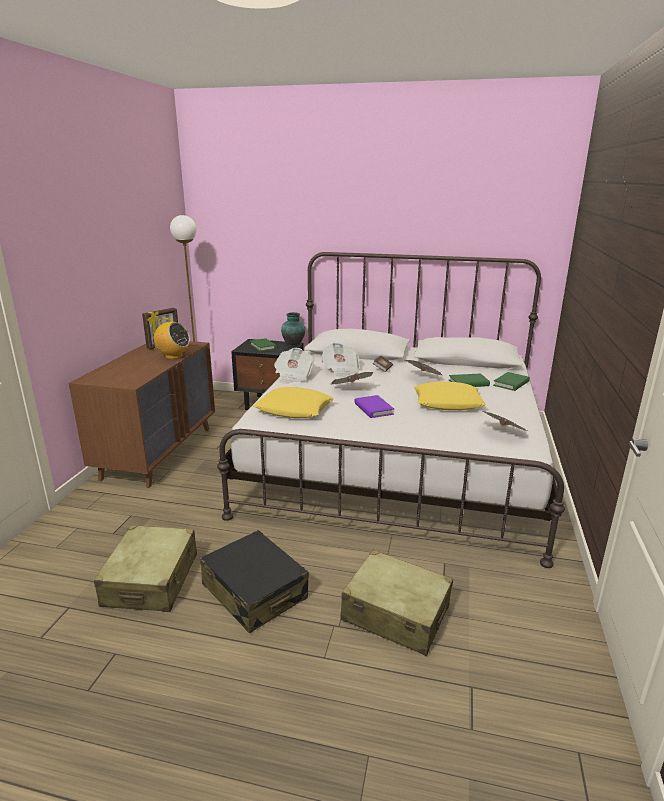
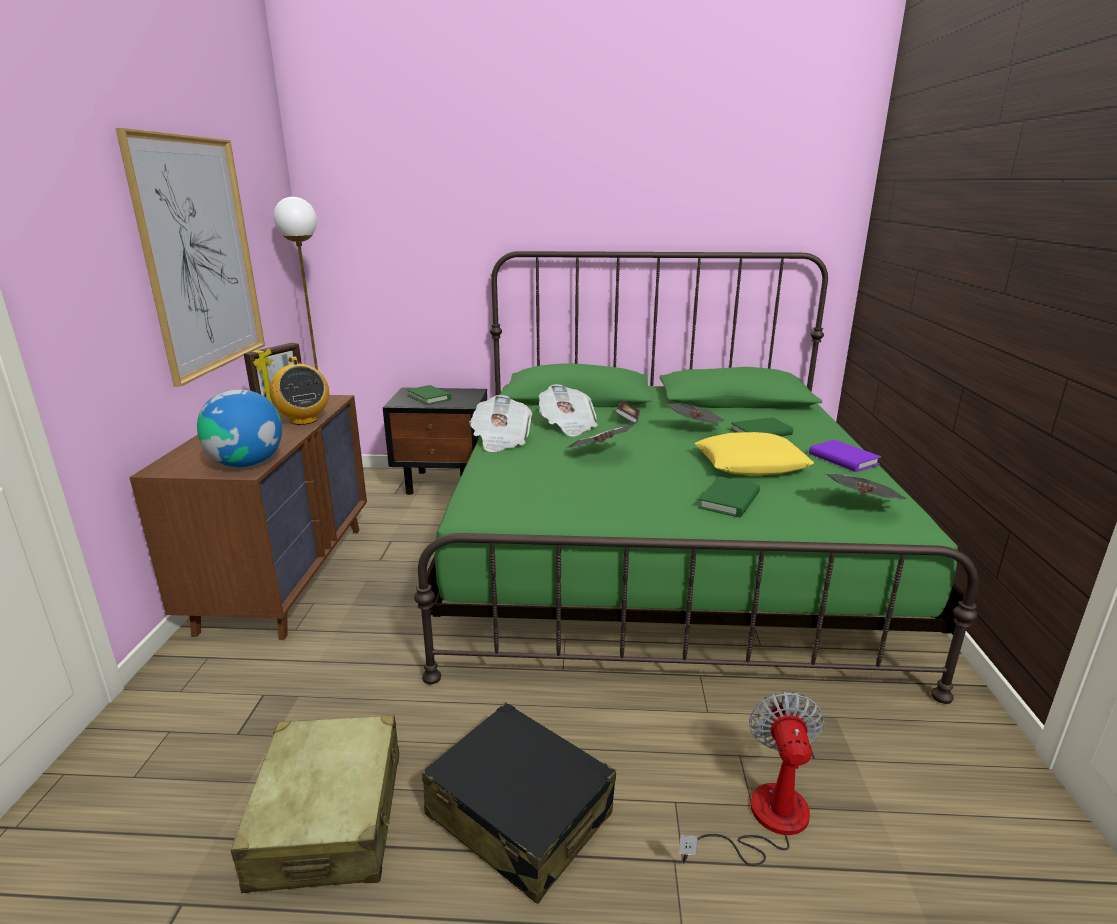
camera: 10 degrees left, 0 degrees up
radio [150,318,190,359] -> radio turned 45 degrees clockwise [269,357,329,425]
white bed [217,252,565,568] -> green bed [414,251,978,704]
yellow pillow [254,387,334,418] -> none
vase [281,312,305,347] -> none
beige suitcase [340,550,453,656] -> fan [679,691,824,866]
purple book [354,395,394,418] -> purple book moved to [809,440,881,472]
green book [493,372,530,391] -> green book moved to [698,476,760,518]
none -> picture [116,128,265,387]
none -> globe [197,390,282,467]

